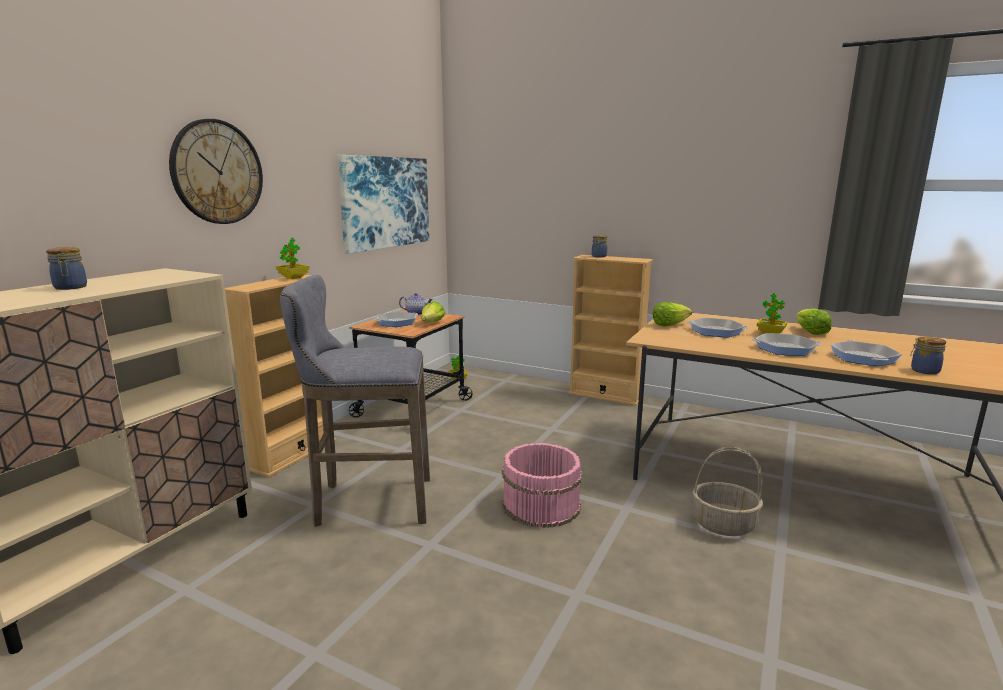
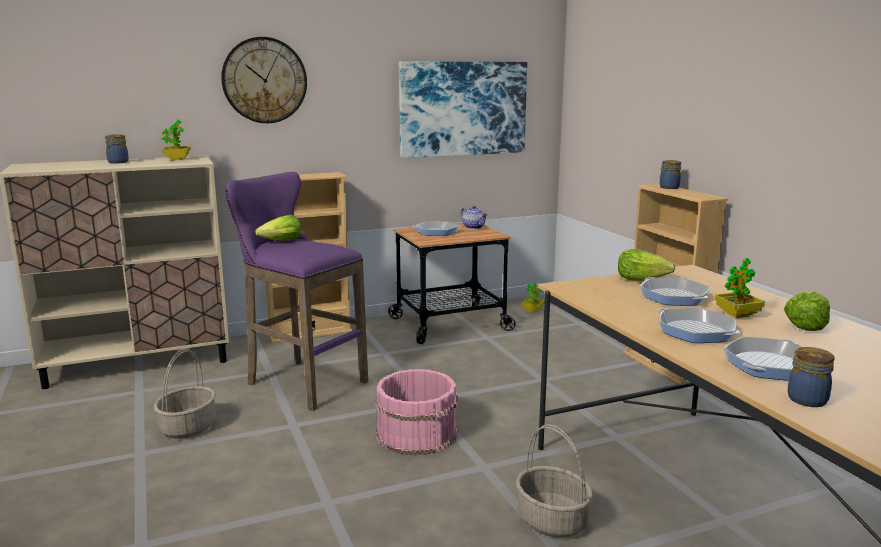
camera: 40 degrees right, 0 degrees up
potted plant [276,238,309,279] -> potted plant moved to [162,120,191,160]
grey stool [280,275,430,527] -> purple stool [225,172,368,411]
lettuce [421,301,445,323] -> lettuce moved to [255,215,301,241]
none -> basket [154,349,216,439]

